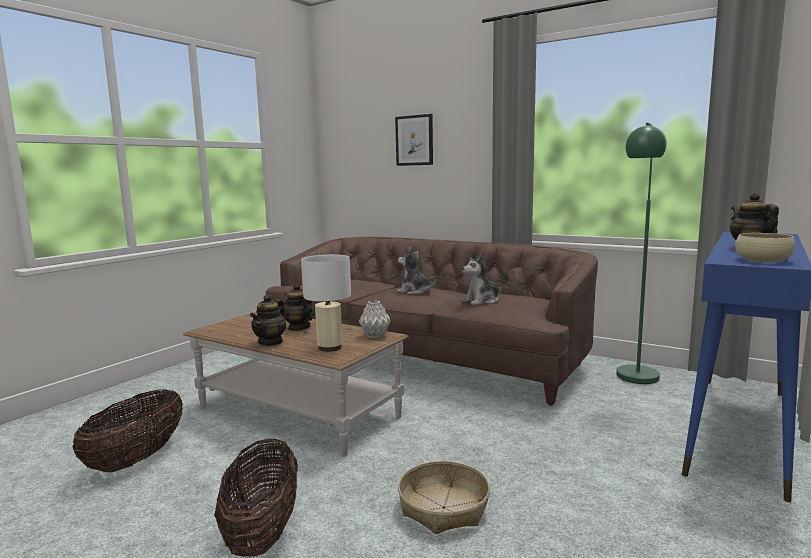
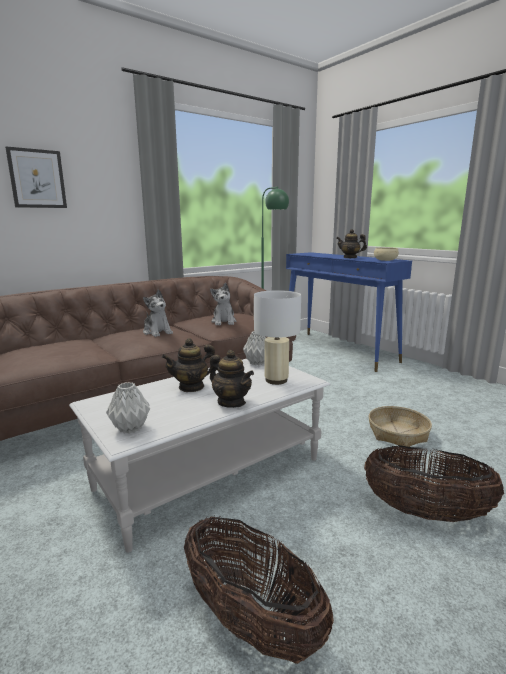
camera: 70 degrees left, 5 degrees up
brown coffee table [183,311,409,456] -> white coffee table [69,359,330,553]
plush toy [397,247,436,295] -> plush toy turned 90 degrees counterclockwise [143,289,173,337]
none -> grey vase [106,382,150,434]

